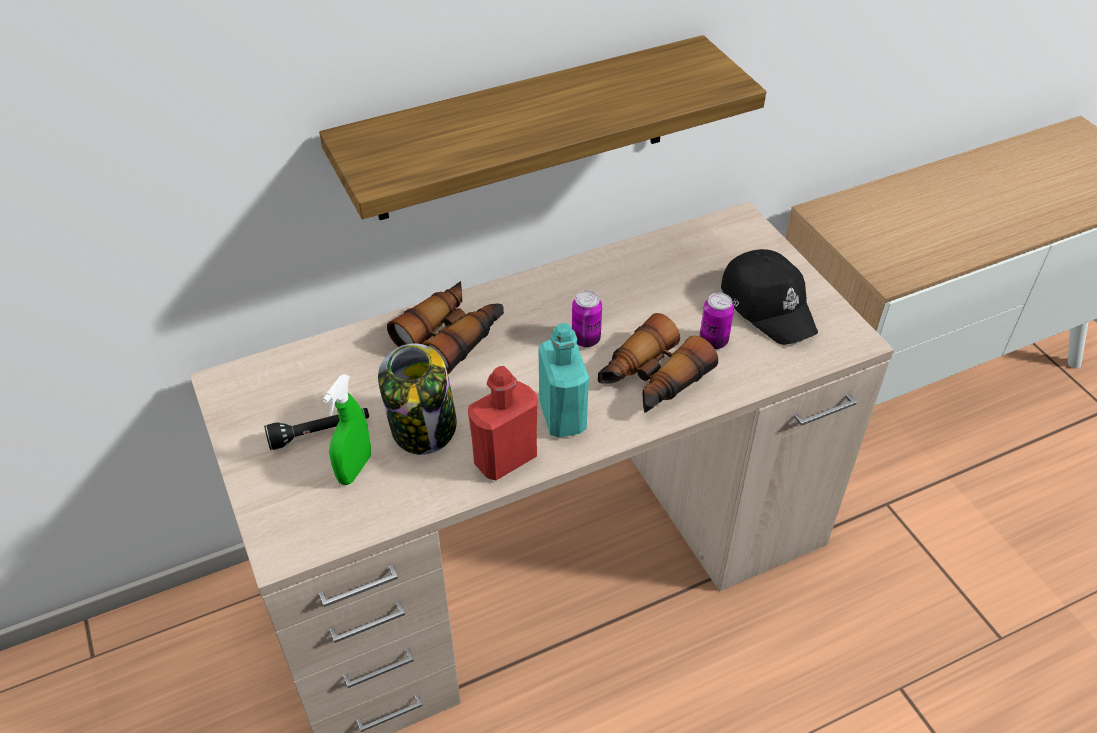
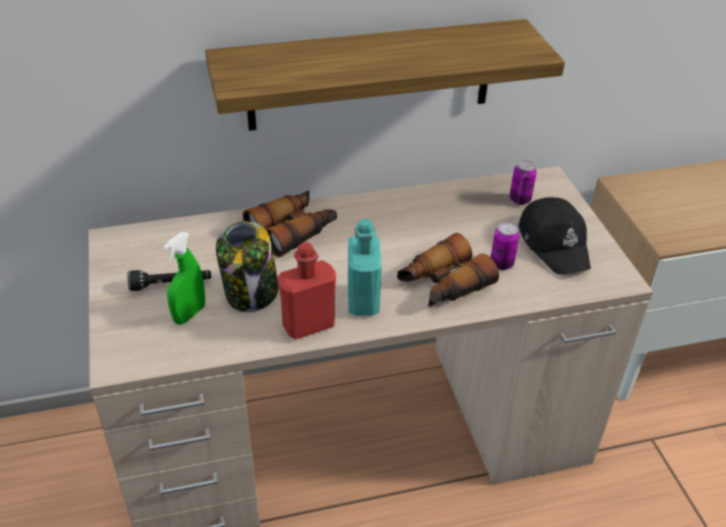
camera: 10 degrees right, 5 degrees down
can [572,291,602,347] -> can moved to [510,160,537,205]

